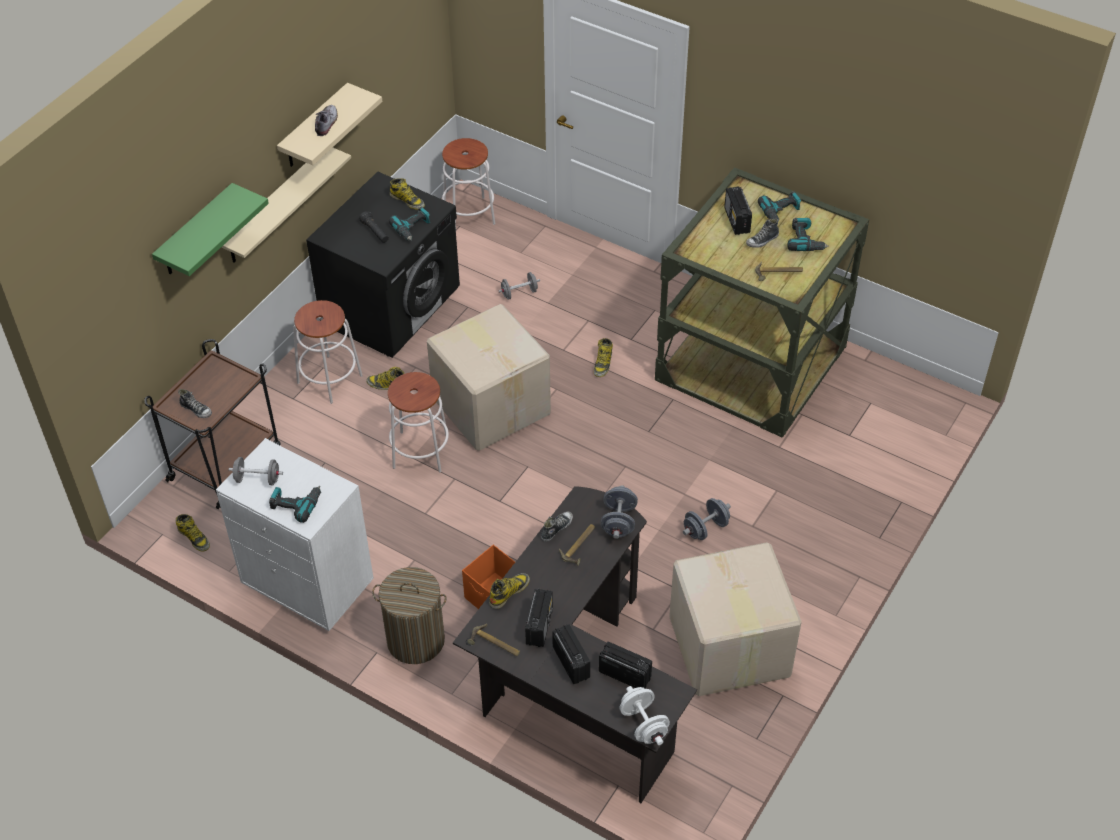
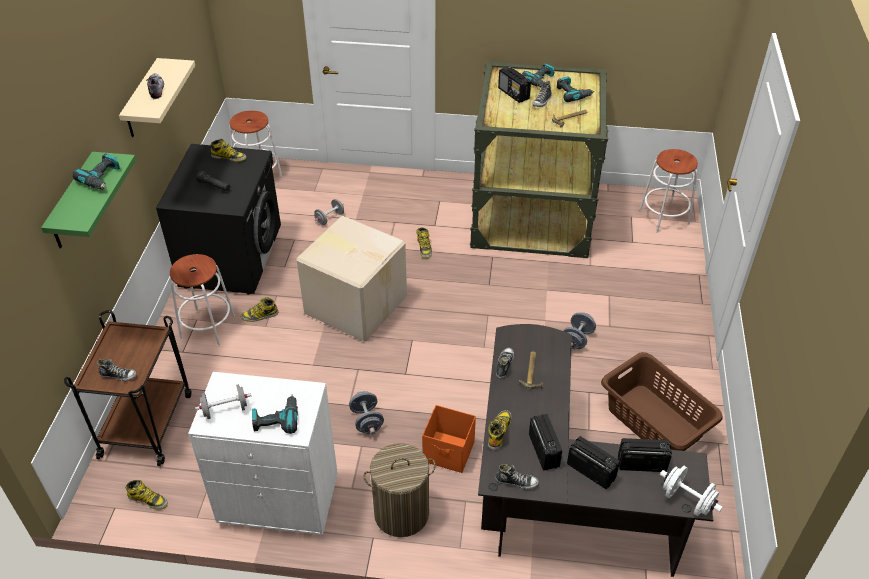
camera: 25 degrees left, 5 degrees down
beige shelf [222,148,351,263] -> none
white stool [388,372,449,472] -> white stool moved to [639,149,698,233]
power drill [389,206,430,241] -> power drill moved to [72,153,120,190]
hammer [467,624,520,656] -> shoe [495,464,539,490]
grey dumbbell [600,485,638,539] -> grey dumbbell moved to [349,391,384,435]
cardboard box [669,542,802,696] -> brown laundry basket [601,352,723,451]

